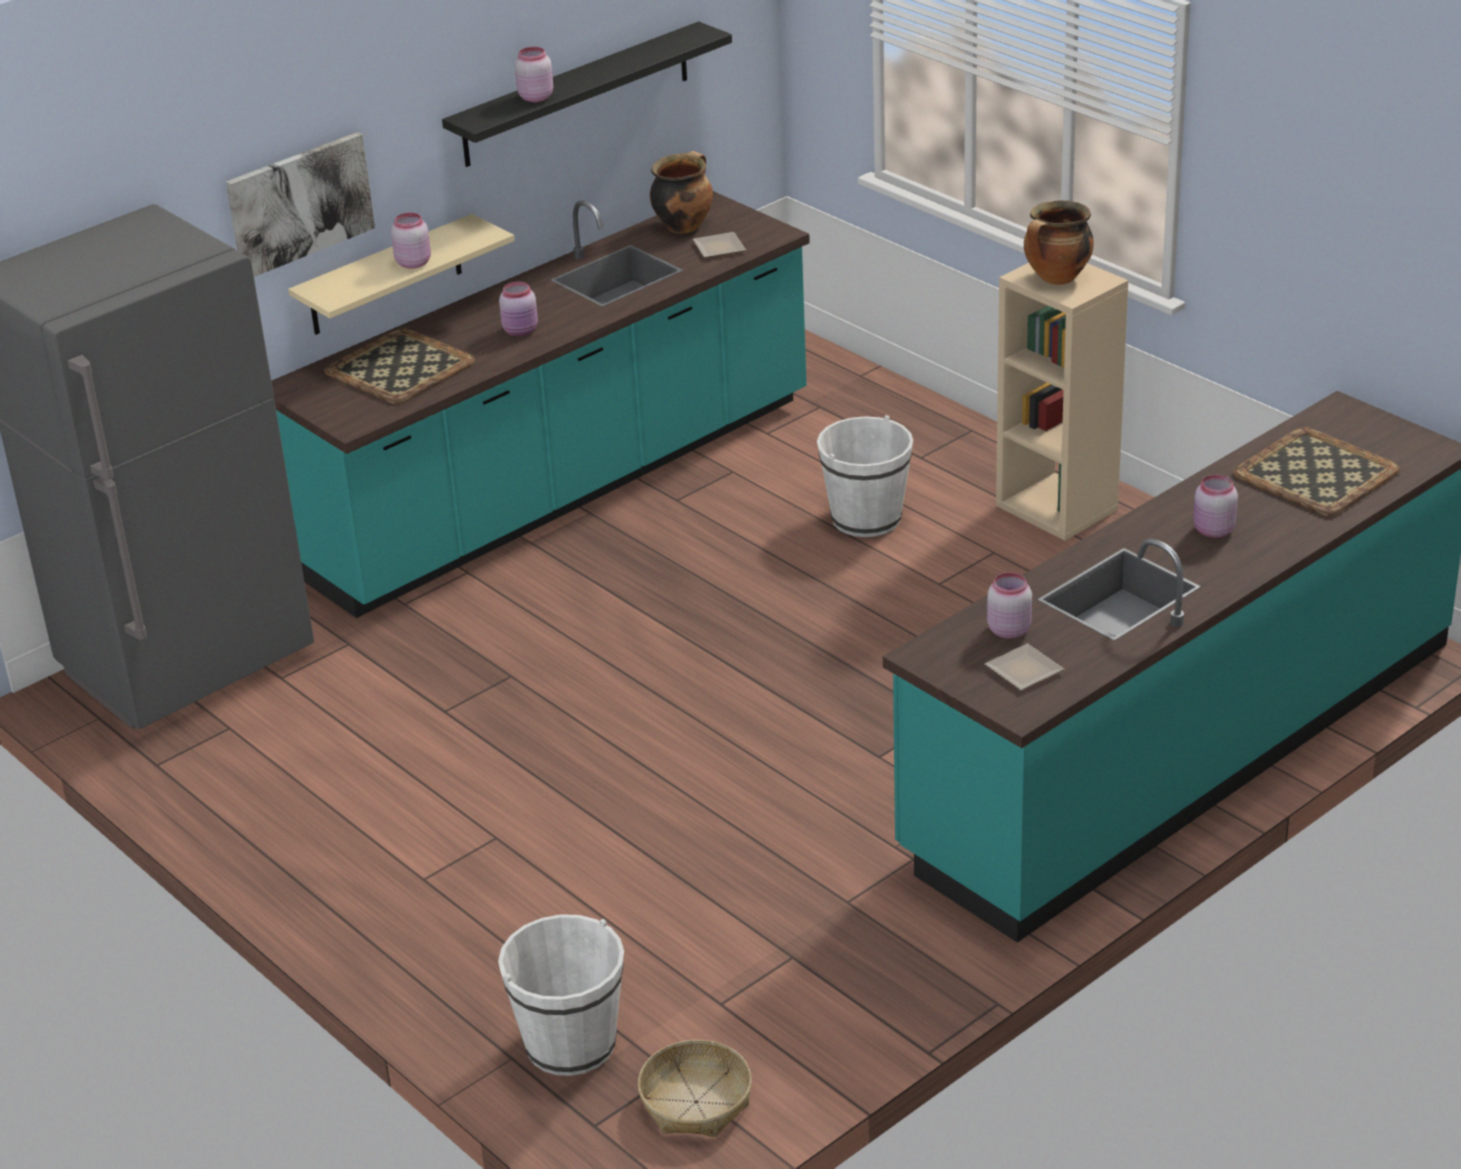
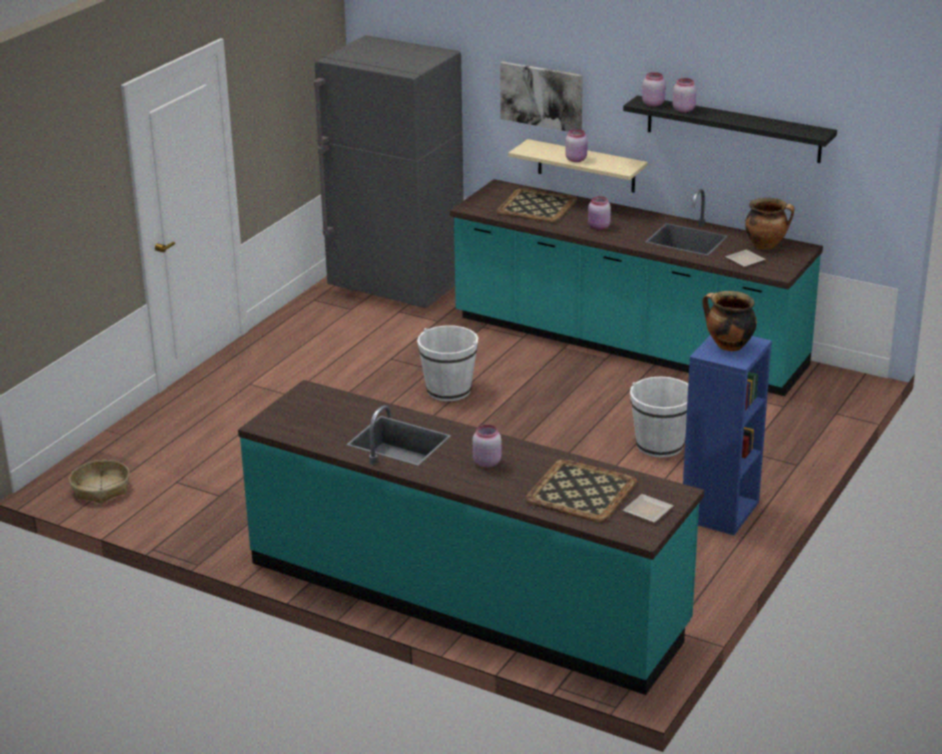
camera: 70 degrees right, 5 degrees down
white bucket [498,914,624,1076] -> white bucket moved to [417,325,478,401]
plate [985,644,1064,690] -> plate moved to [622,494,674,523]
pink jar [987,573,1032,639] -> pink jar moved to [642,72,666,107]
beige bookcase [996,263,1128,541] -> blue bookcase [683,335,772,535]

